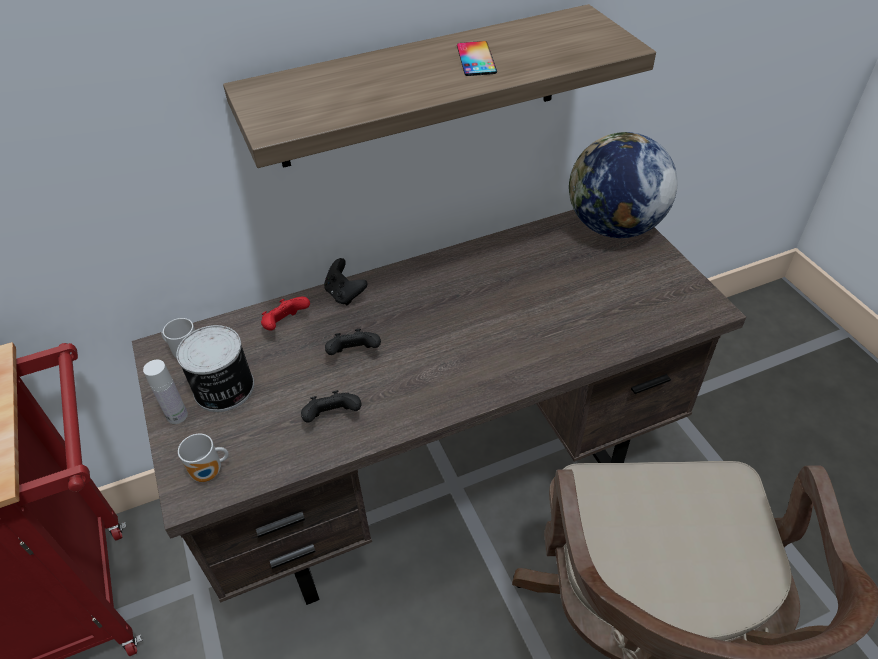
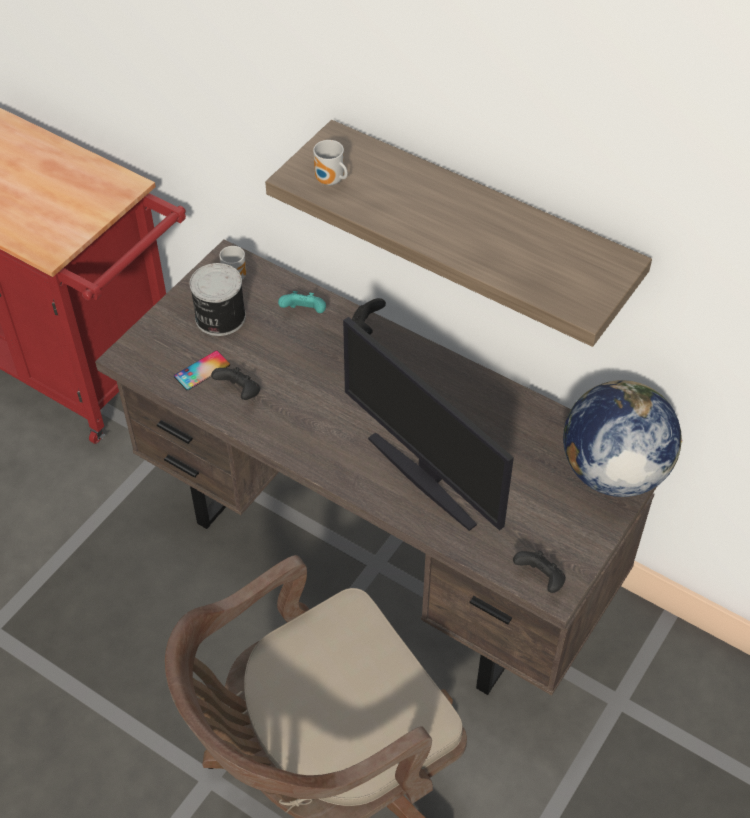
camera: 55 degrees right, 5 degrees up
white bottle [143,360,188,424] -> none
mug [178,434,229,482] -> mug moved to [313,140,348,186]
red game controller [261,296,310,331] -> turquoise game controller [278,291,326,313]
black game controller [325,329,381,355] -> black game controller moved to [513,551,566,593]
phone [457,41,497,76] -> phone moved to [174,351,230,391]
none -> monitor [343,317,514,531]

